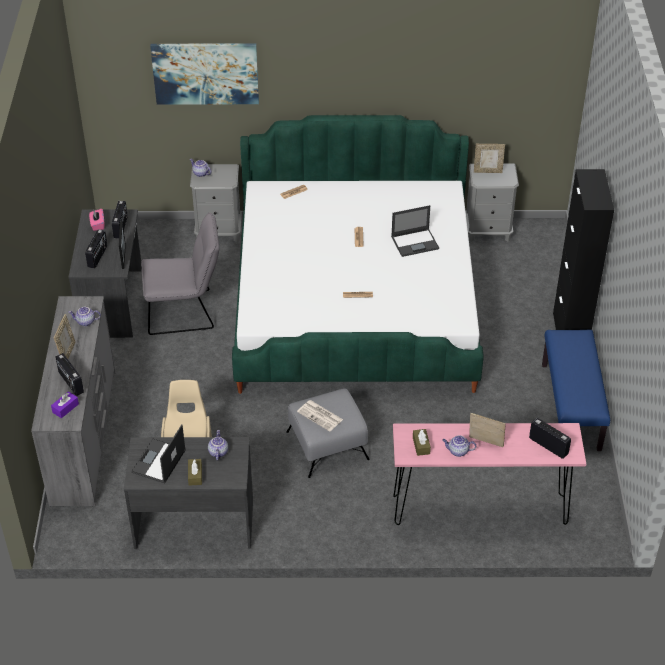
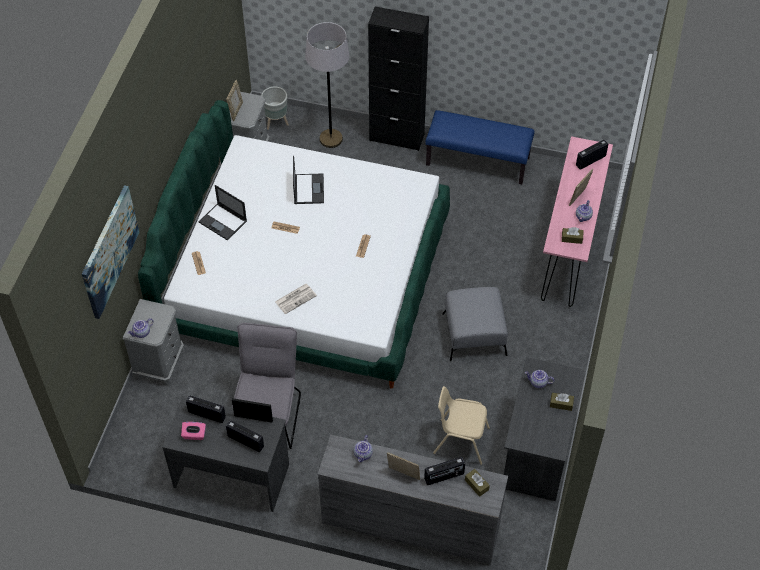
camera: 75 degrees left, 10 degrees up
purple tissue box [51,391,79,418] -> brown tissue box [465,469,490,497]
laptop [131,424,186,483] -> laptop moved to [199,185,247,241]
newspaper [297,400,343,432] -> newspaper moved to [275,284,317,314]
none -> grey planter [261,87,289,130]
none -> grey floor lamp [305,22,350,148]

